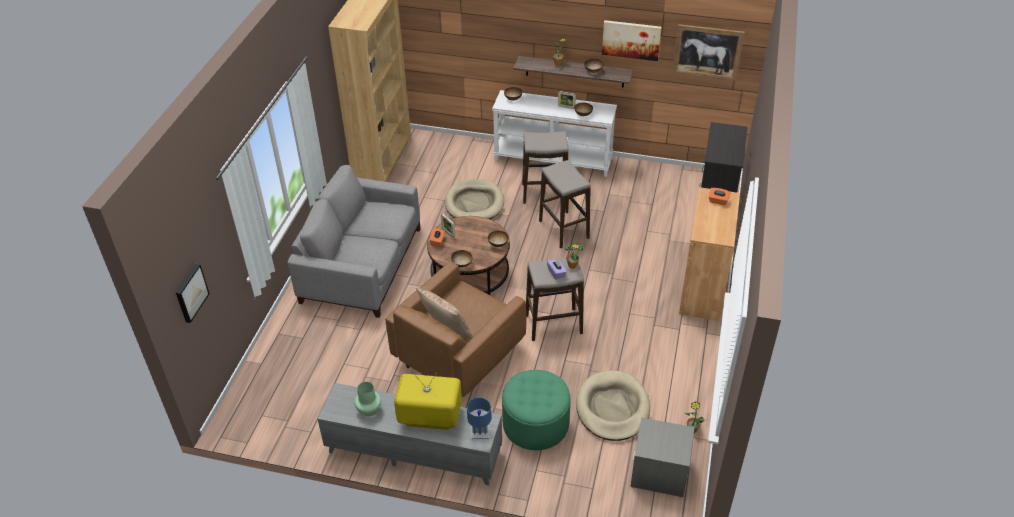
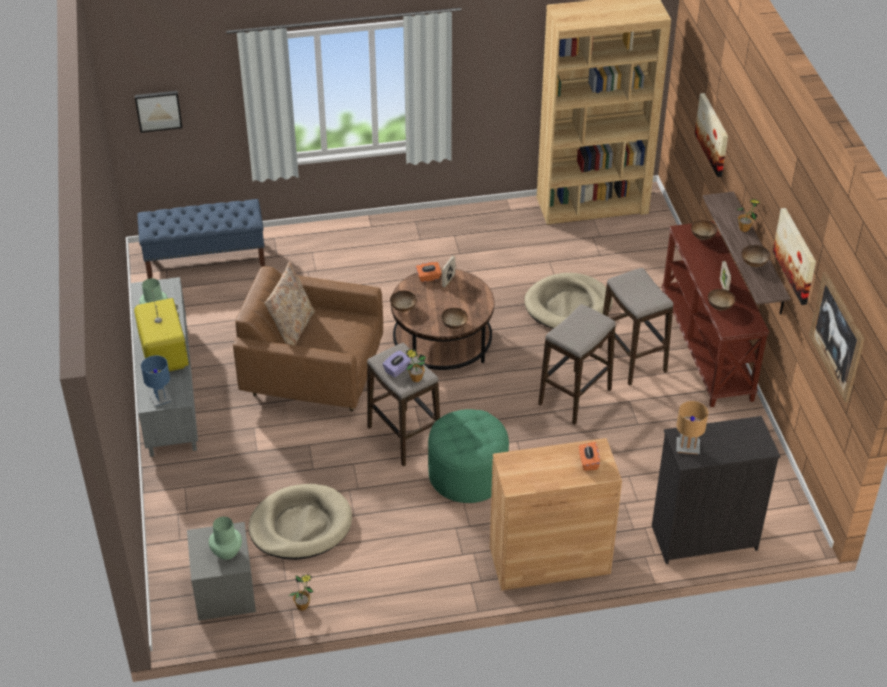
camera: 65 degrees right, 0 degrees up
grey sofa [288,165,421,318] -> none
white console table [492,90,617,177] -> brown console table [661,221,769,407]
green ottoman [502,370,571,450] -> green ottoman moved to [428,409,509,503]
none -> blue bench [137,199,265,279]
none -> green vase [209,517,242,560]
none -> brown table lamp [676,401,708,455]
none -> picture [695,93,728,177]

